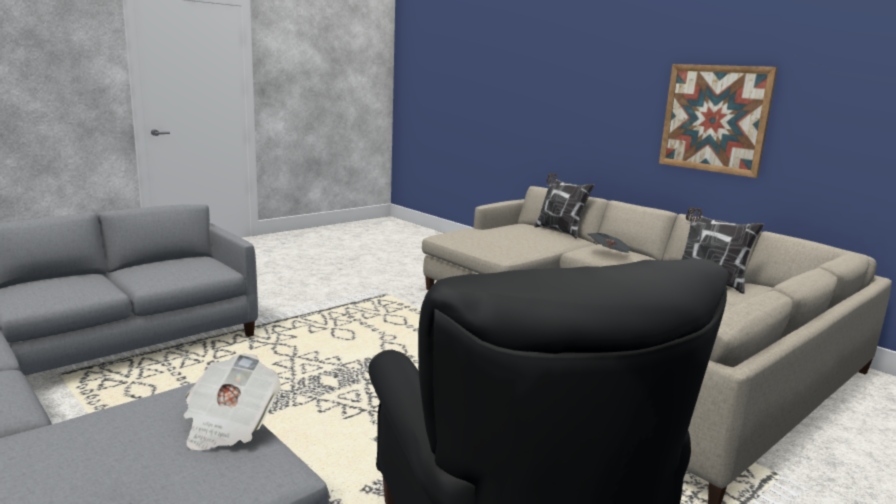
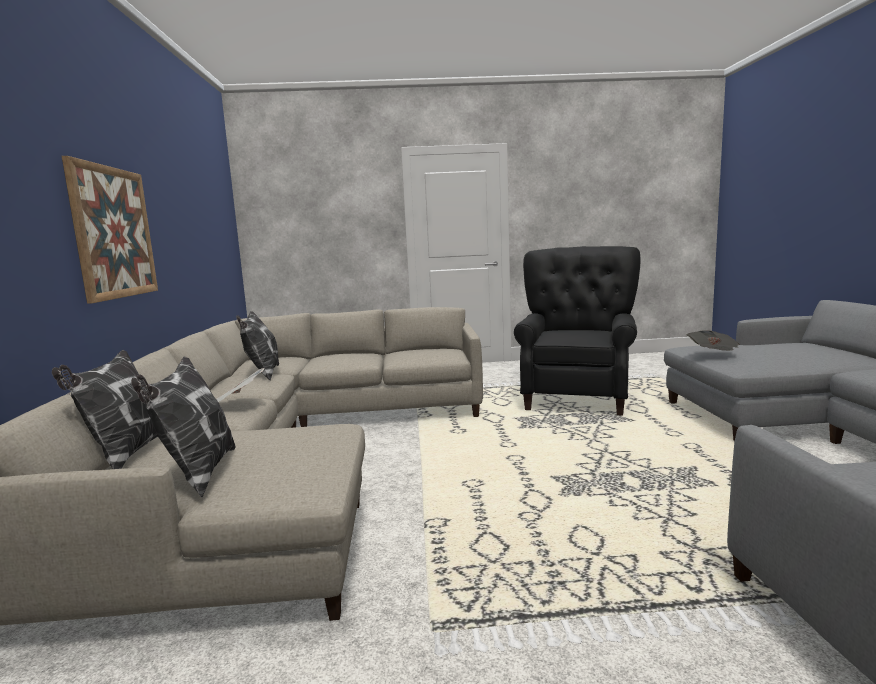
camera: 140 degrees left, 5 degrees down
none -> pillow [131,356,236,497]

